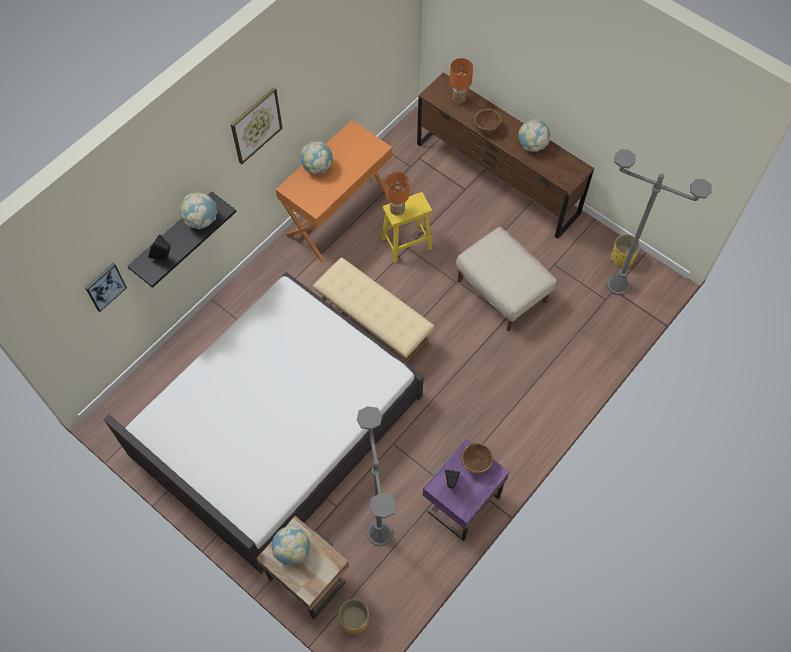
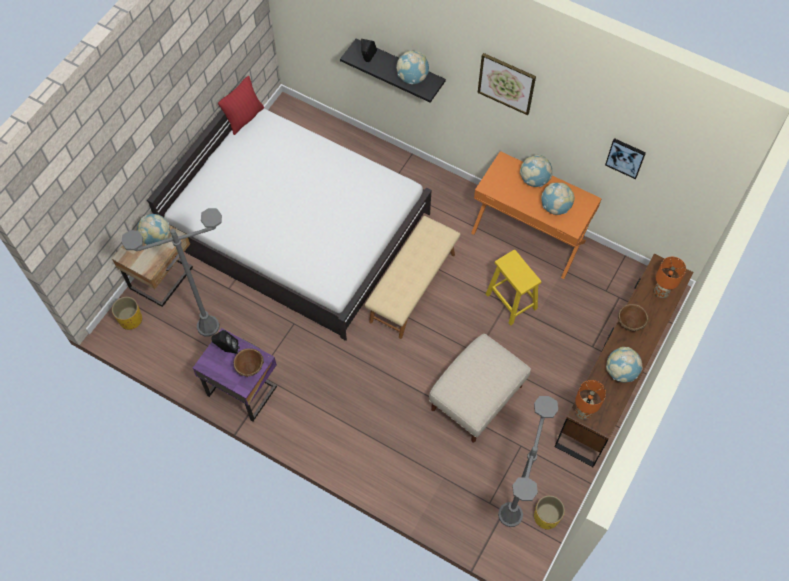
camera: 80 degrees right, 0 degrees up
picture [85,263,127,312] -> picture moved to [605,138,646,179]
orange table lamp [386,172,409,216] -> orange table lamp moved to [575,380,606,420]
none -> red pillow [218,76,264,135]
none -> globe [541,183,575,215]

